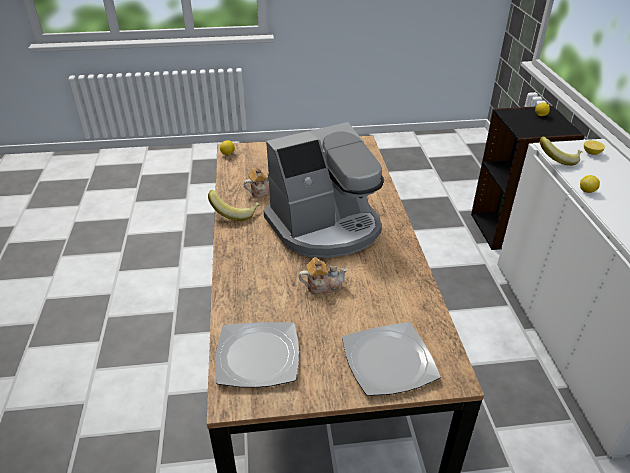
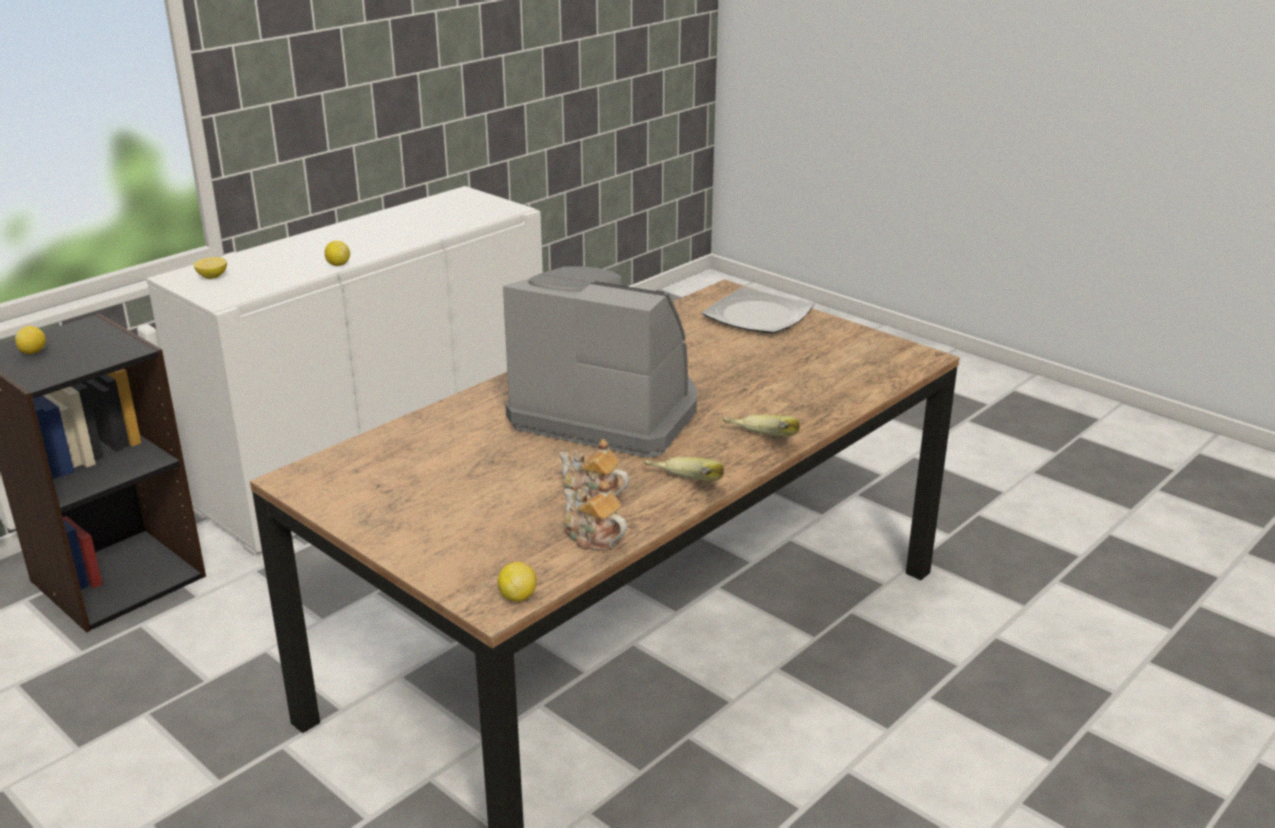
camera: 130 degrees left, 10 degrees down
plate [215,322,299,388] -> none
teapot [298,257,348,294] -> teapot moved to [564,481,627,551]
banana [540,136,582,166] -> banana moved to [723,415,800,437]

